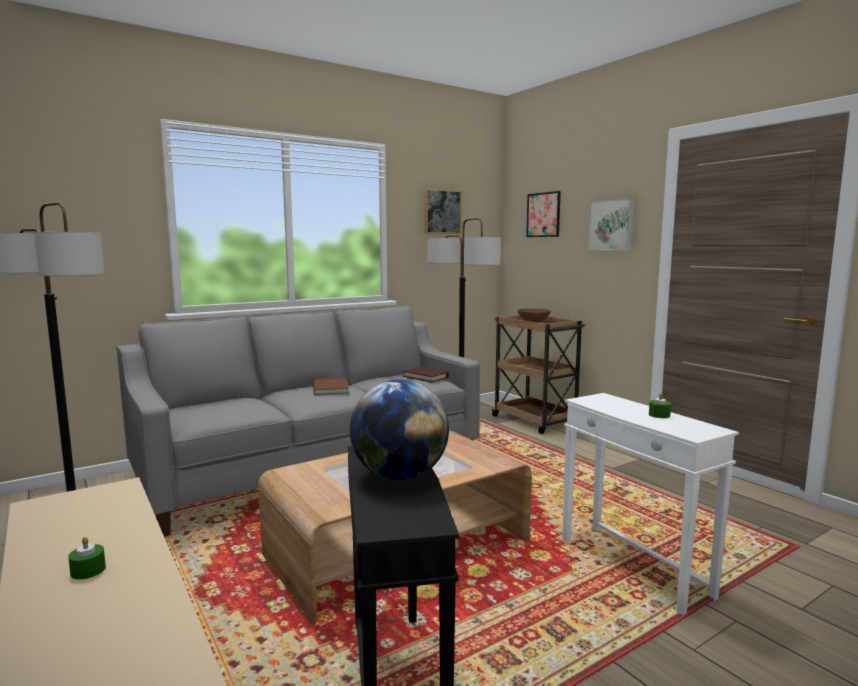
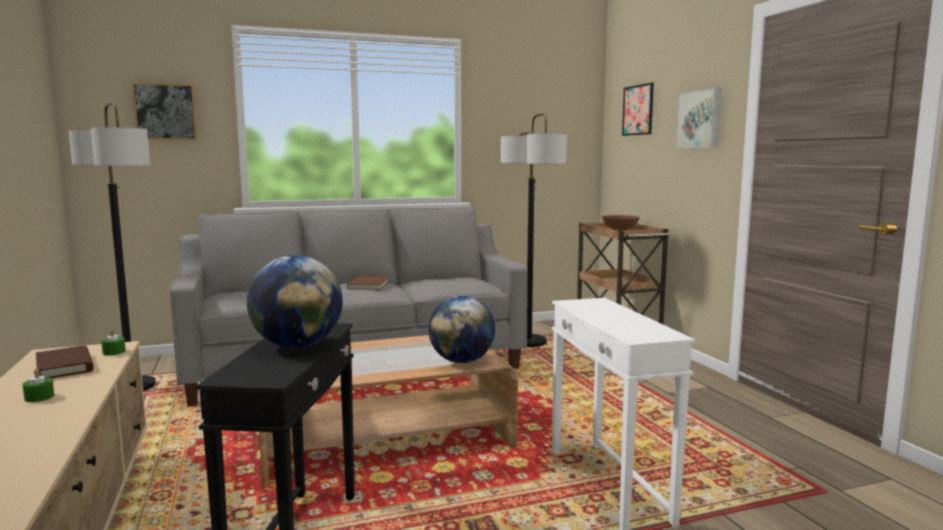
camera: 15 degrees right, 0 degrees up
brown book [403,367,449,382] -> brown book moved to [36,346,94,378]
picture [425,188,462,234] -> picture moved to [132,82,197,140]
green candle [649,392,671,418] -> green candle moved to [101,329,126,356]
none -> globe [428,296,495,363]

